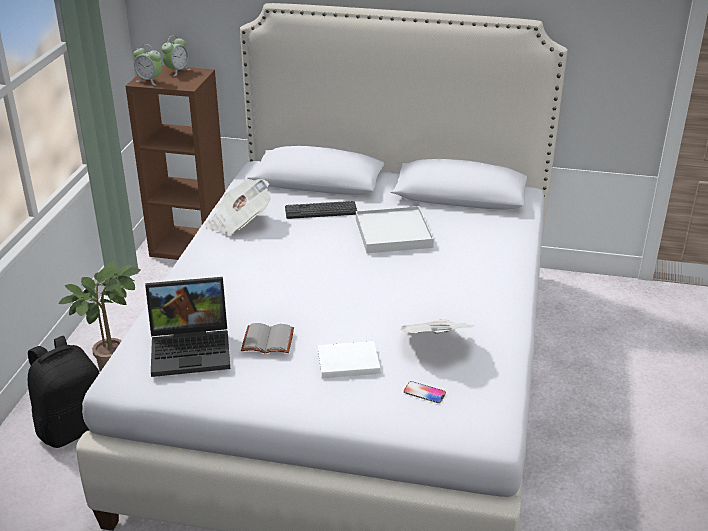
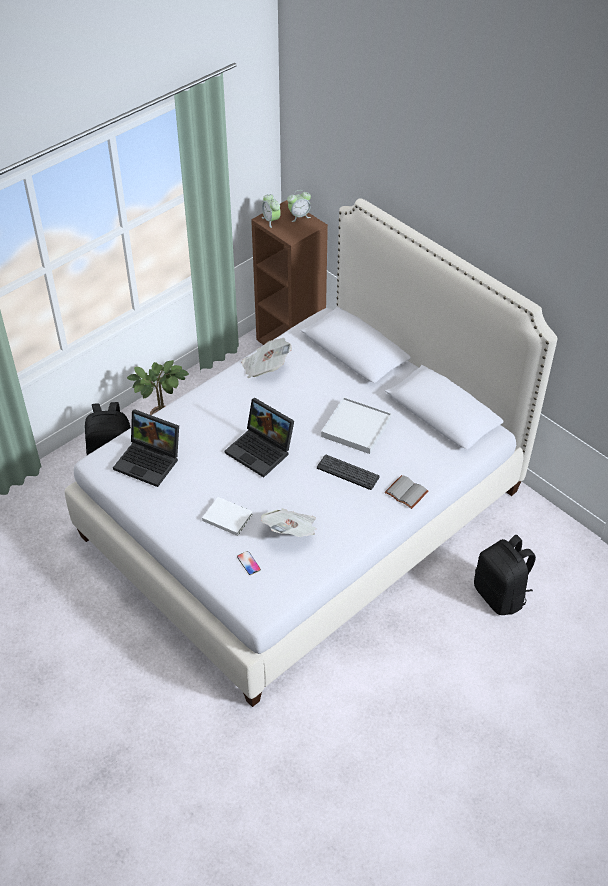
camera: 35 degrees right, 15 degrees up
grey book [241,323,294,353] -> grey book moved to [385,475,428,509]
keyboard [285,201,357,219] -> keyboard moved to [317,454,380,490]
none -> laptop [225,398,294,477]
none -> black backpack [474,535,536,615]

